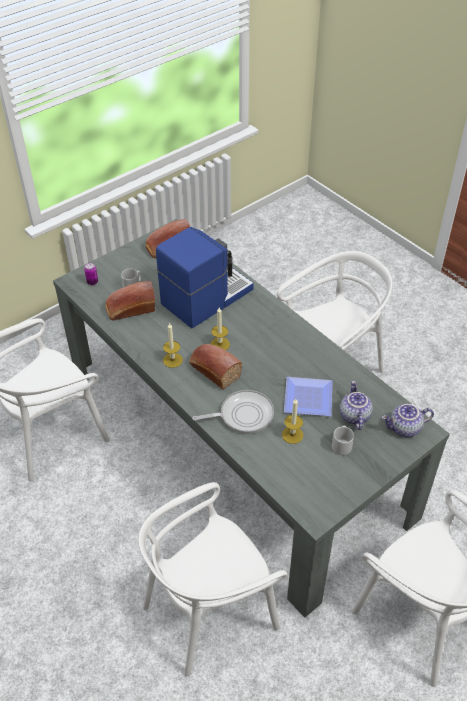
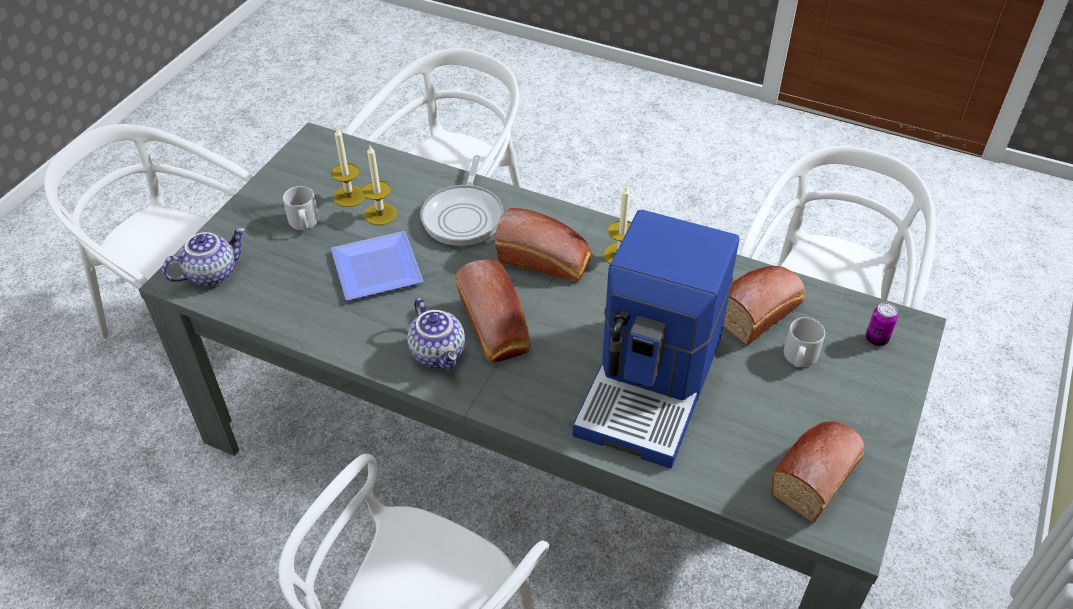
camera: 155 degrees right, 0 degrees up
frying pan [192,390,274,434] -> frying pan turned 45 degrees counterclockwise [420,155,504,246]
candle [211,307,230,350] -> candle moved to [331,128,365,207]
teapot [340,381,373,430] -> teapot moved to [407,298,465,370]
none -> bread [456,259,531,363]

